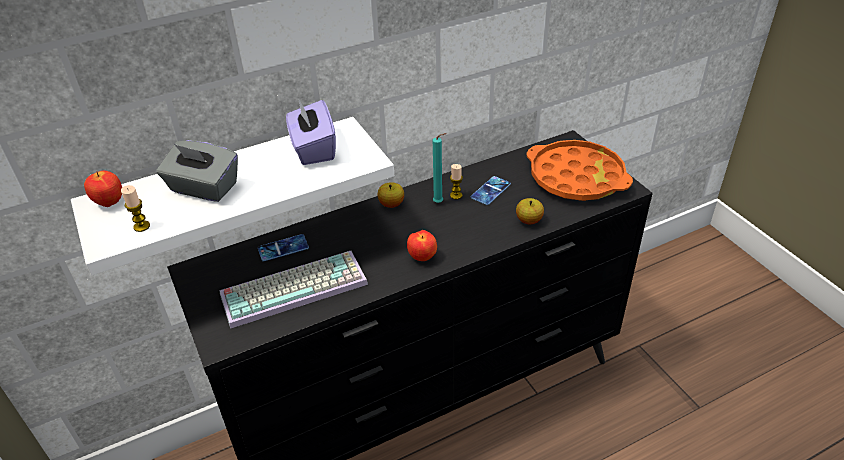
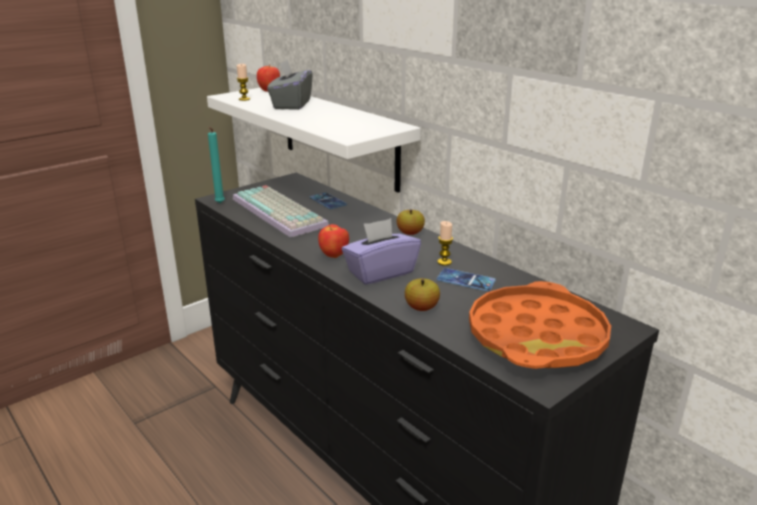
camera: 75 degrees right, 15 degrees down
purple tissue box [286,100,336,165] -> purple tissue box moved to [342,218,421,285]
turquoise candle [433,133,446,203] -> turquoise candle moved to [208,127,225,203]

